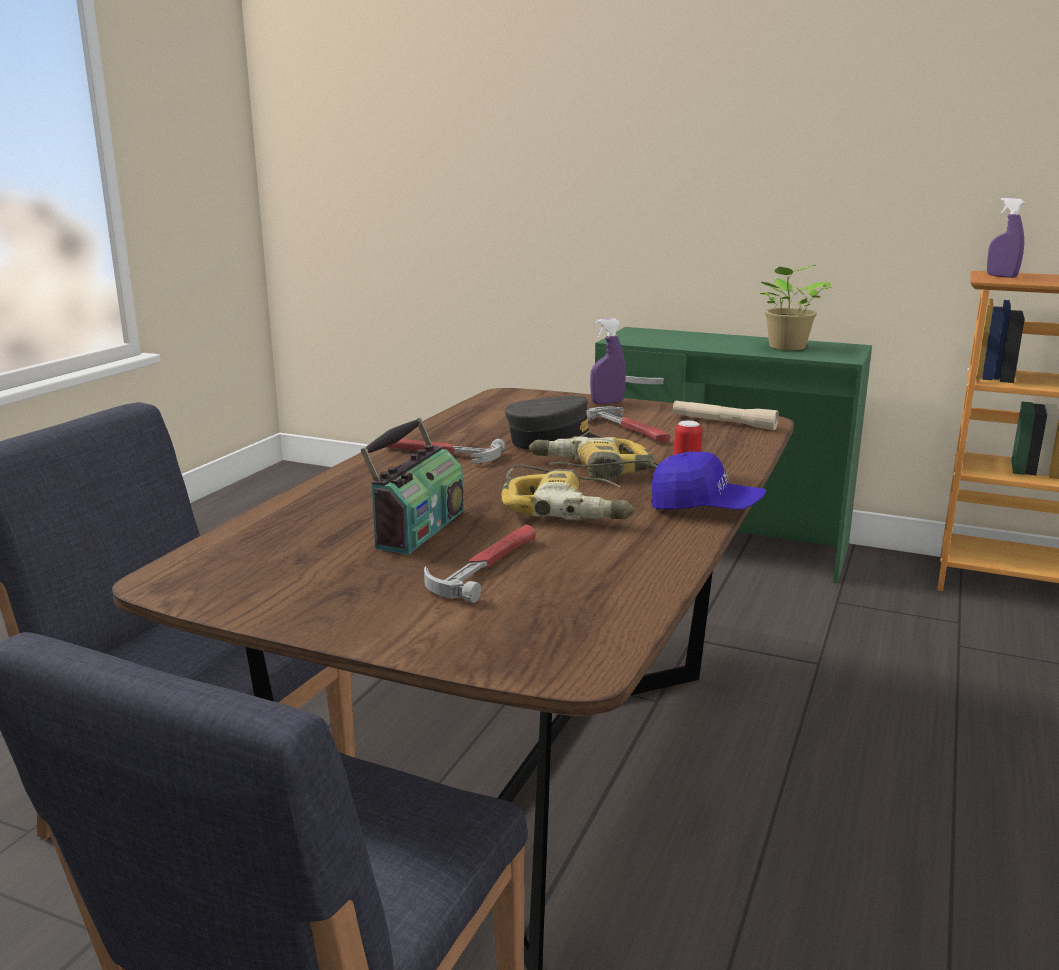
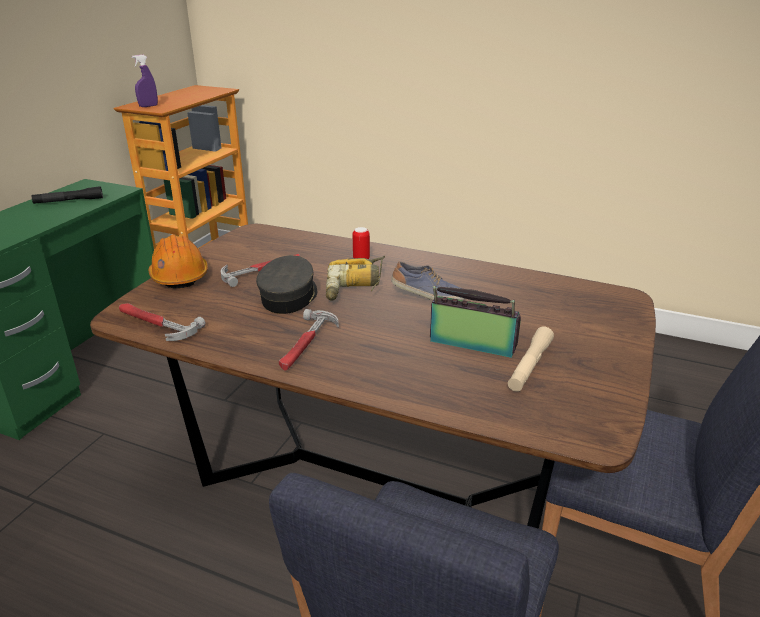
camera: 90 degrees left, 10 degrees up
hammer [424,525,536,603] -> hammer moved to [119,303,206,341]
power drill [501,465,635,521] -> shoe [391,261,465,300]
purple spray bottle [590,319,626,404] -> orange hard hat [148,235,208,289]
blue cap [651,451,766,510] -> none
beige flashlight [673,400,779,430] -> beige flashlight moved to [508,326,554,392]
potted plant [760,265,831,351] -> black flashlight [32,186,103,204]

